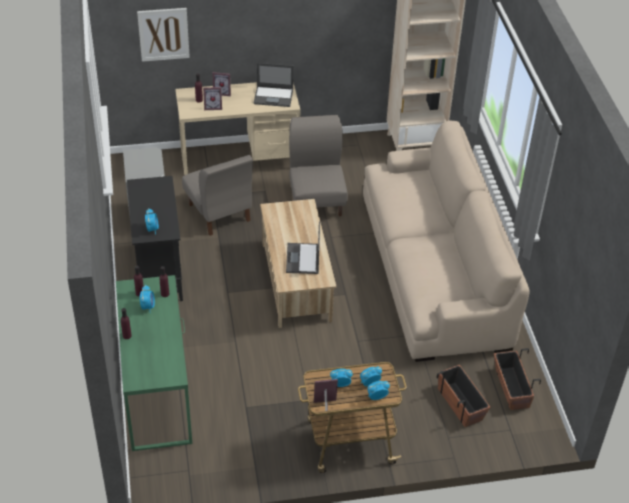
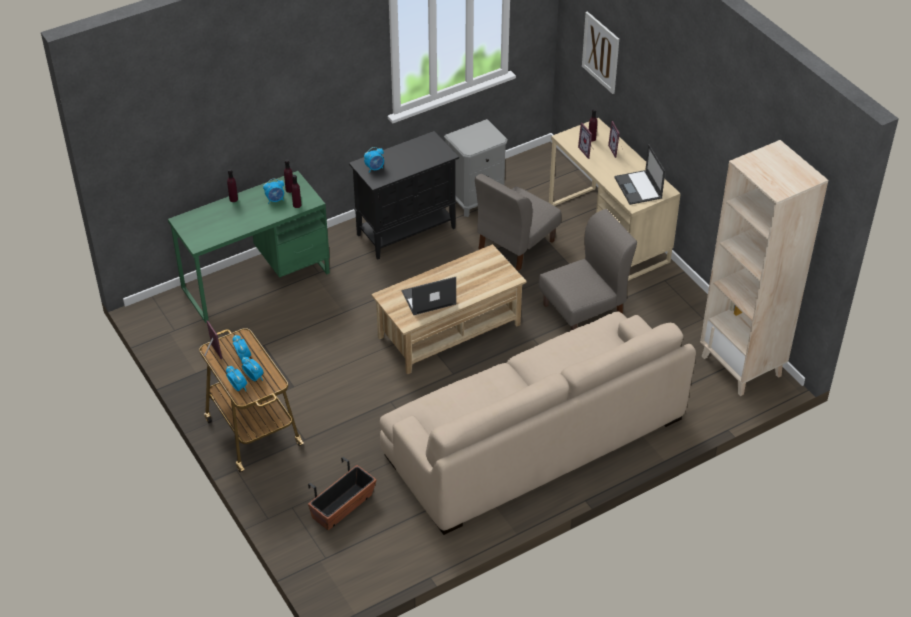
camera: 70 degrees right, 0 degrees up
planter [494,348,541,410] -> none

